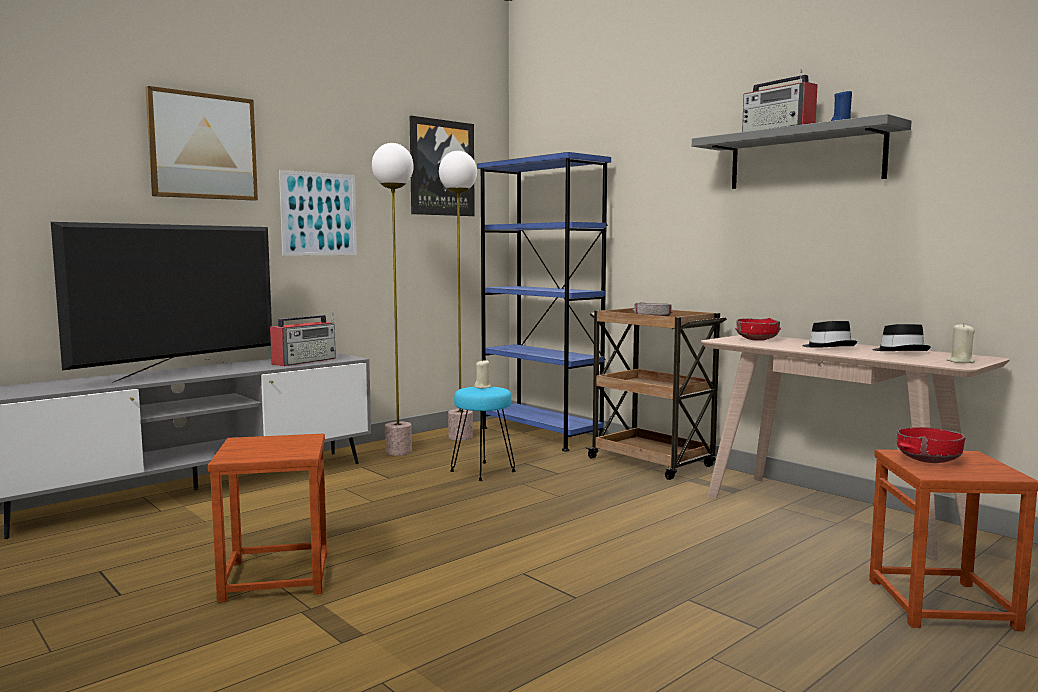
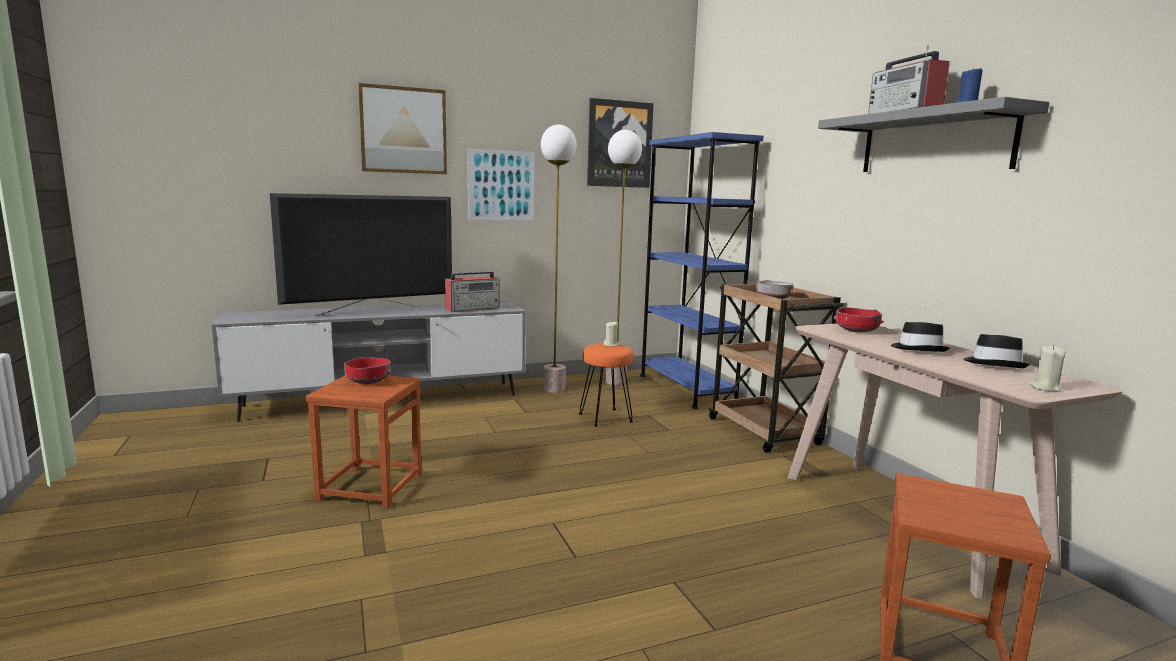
camera: 20 degrees right, 5 degrees up
turquoise stool [450,386,516,481] -> orange stool [579,344,634,427]
red bowl [897,427,965,463] -> red bowl moved to [344,357,391,384]

